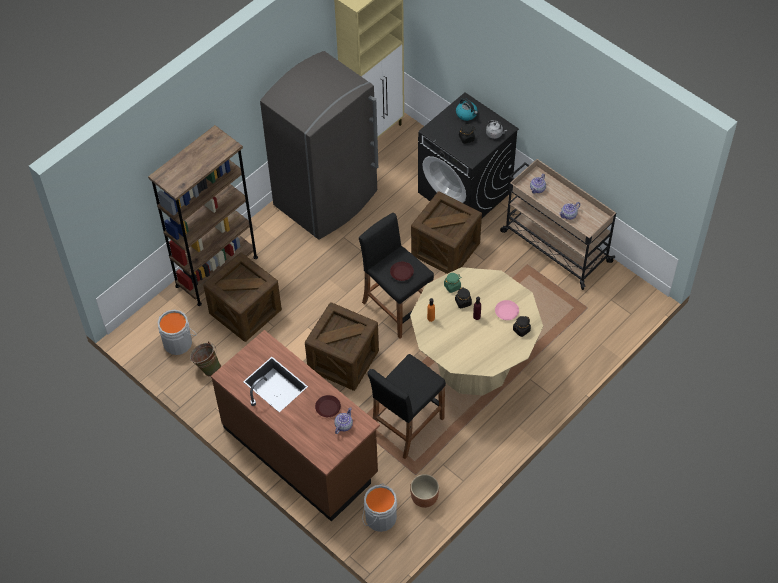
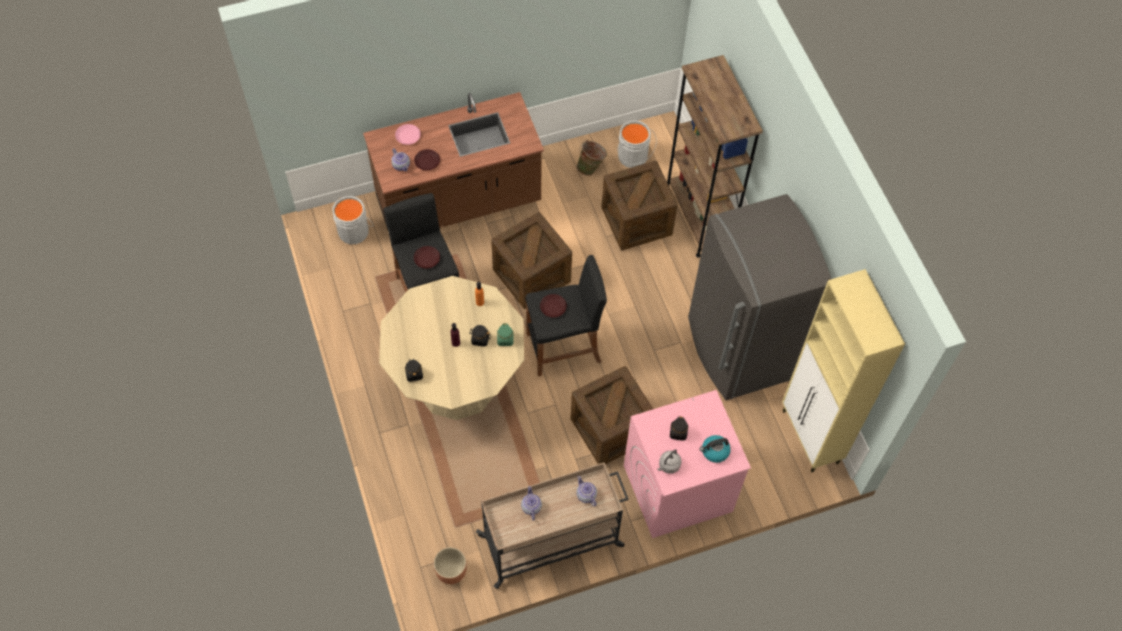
camera: 115 degrees right, 5 degrees up
brown planter [410,474,439,508] -> brown planter moved to [434,547,467,584]
black washing machine [418,92,519,218] -> pink washing machine [624,390,751,538]
pink plate [495,300,519,320] -> pink plate moved to [395,124,421,145]
none -> brown plate [414,246,440,269]

